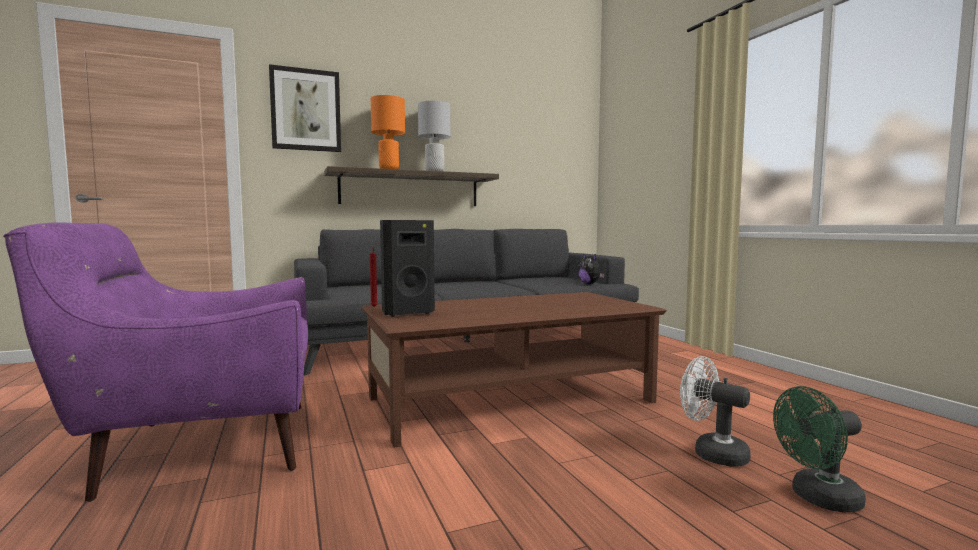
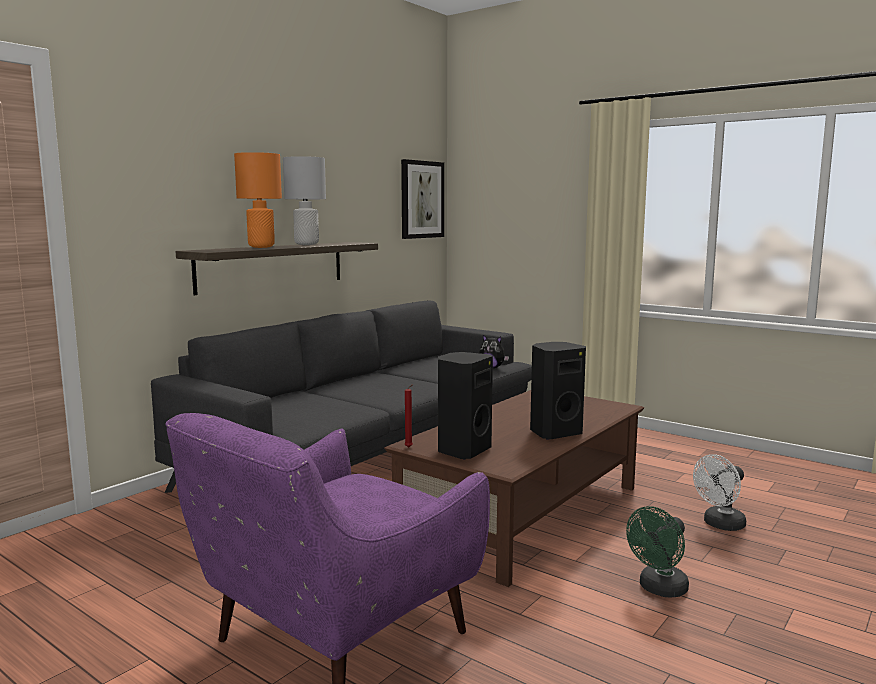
camera: 30 degrees left, 5 degrees up
picture [269,64,341,152] -> picture moved to [401,159,444,239]
white fan [680,356,751,467] -> white fan turned 45 degrees counterclockwise [693,454,746,531]
green fan [773,386,866,513] -> green fan moved to [626,506,689,597]
none -> black speaker [530,342,586,440]

